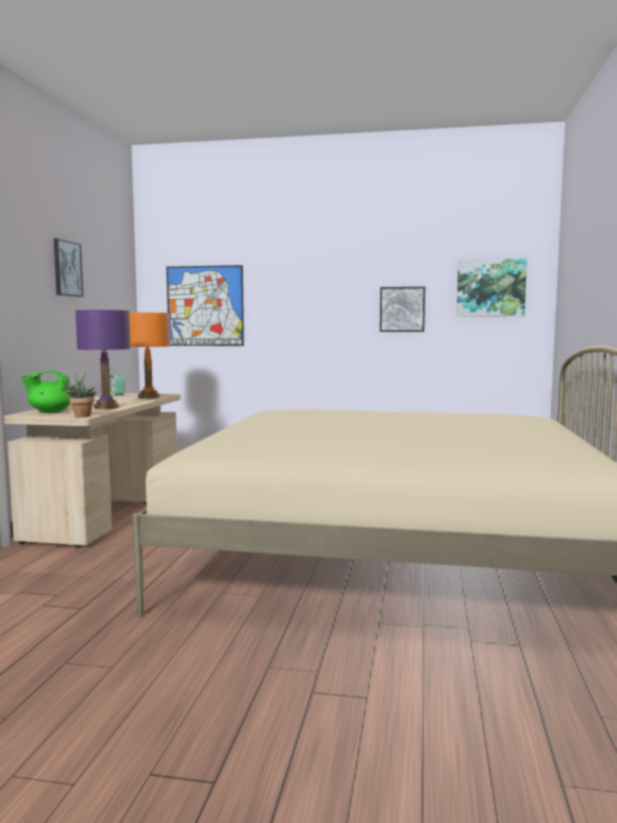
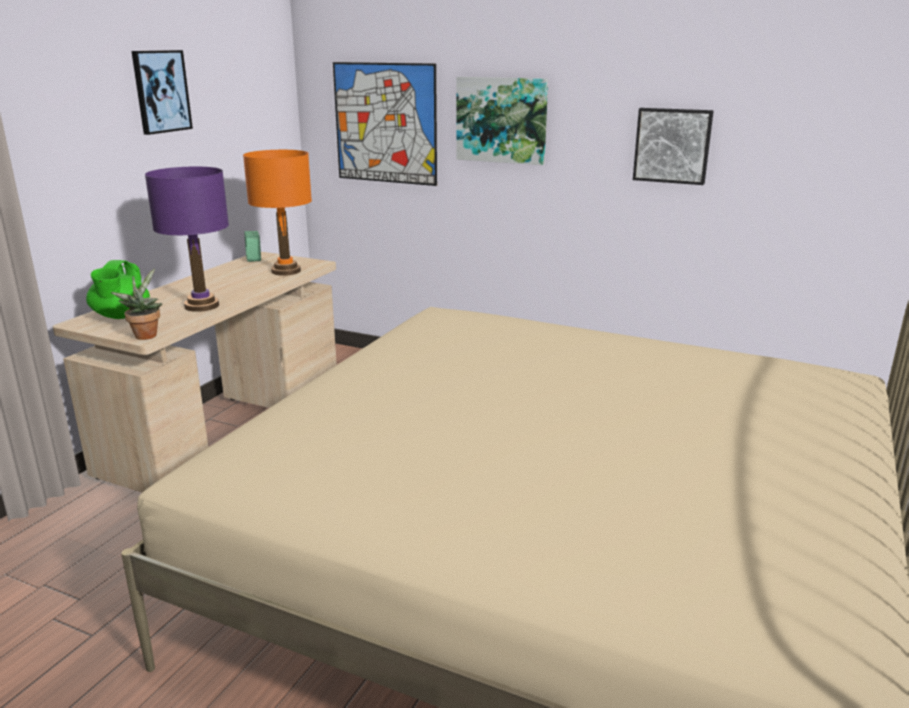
camera: 15 degrees right, 15 degrees up
green teapot [21,371,71,413] -> green teapot turned 90 degrees counterclockwise [86,260,150,319]
picture [456,258,527,317] -> picture moved to [456,77,548,165]

